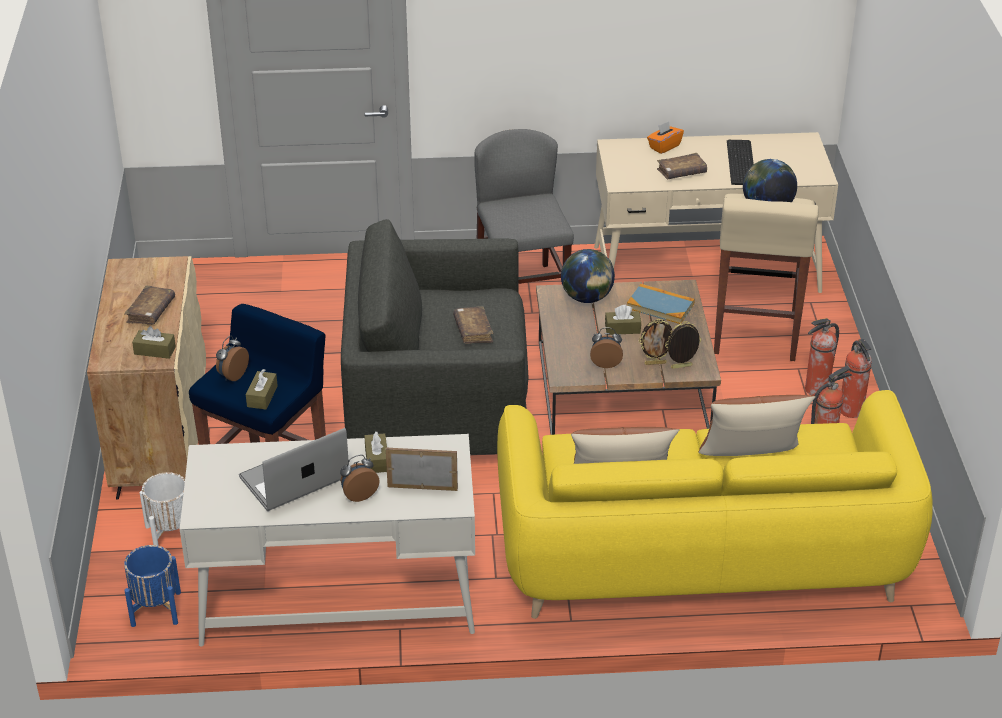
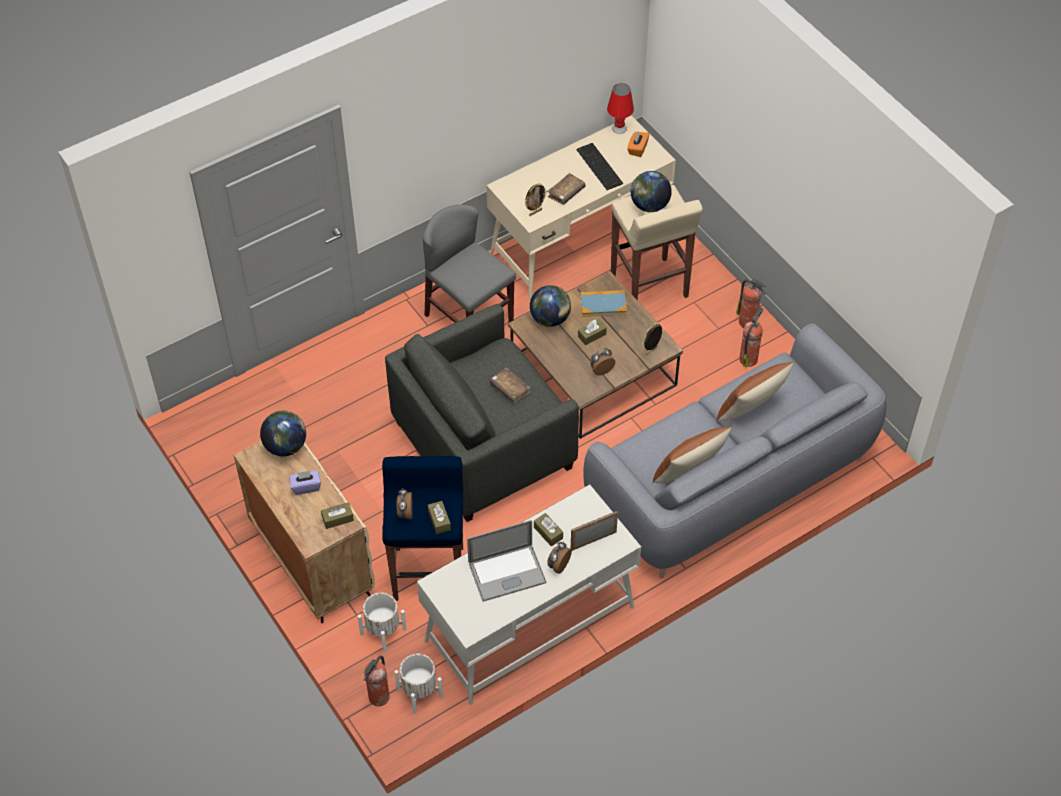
camera: 30 degrees left, 15 degrees up
brown book [124,285,175,325] -> purple tissue box [289,471,321,495]
blue planter [124,545,181,627] -> white planter [394,654,443,714]
laptop [239,428,349,511] -> laptop turned 135 degrees counterclockwise [467,520,546,602]
yellow sofa [497,390,933,619] -> grey sofa [583,324,886,578]
picture frame [639,319,673,365] -> picture frame moved to [525,184,547,216]
orange tissue box [647,121,684,154] -> orange tissue box moved to [627,132,649,157]
fire extinguisher [805,318,839,396] -> fire extinguisher moved to [364,655,390,706]
none -> globe [260,410,306,456]
none -> red table lamp [607,83,634,134]

